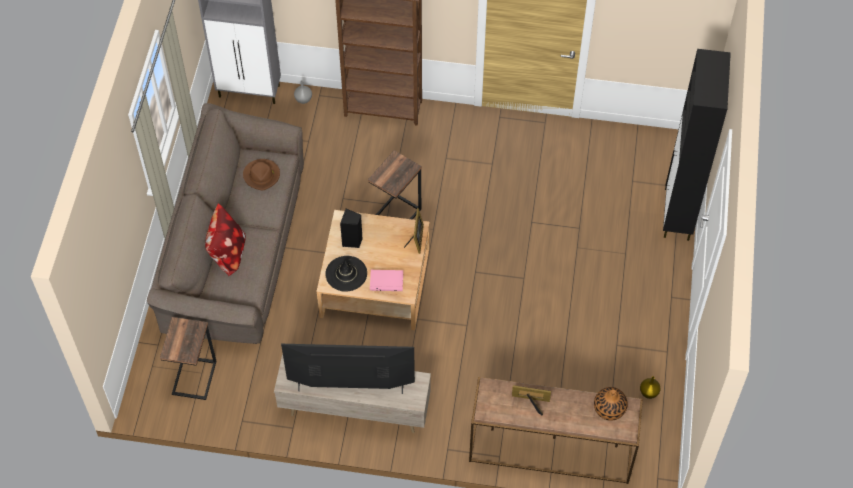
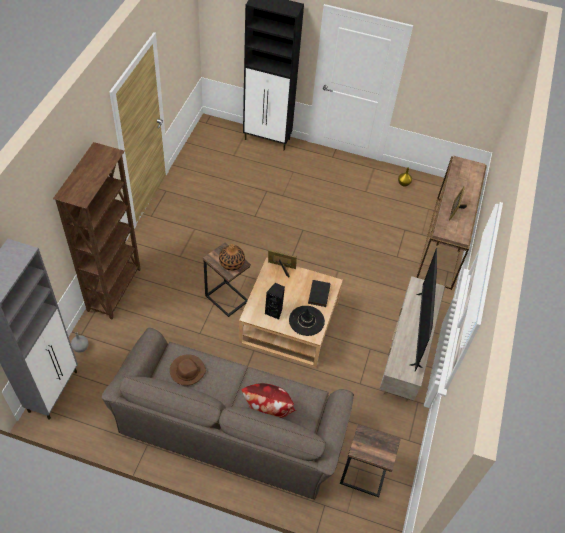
camera: 85 degrees left, 5 degrees down
pink book [370,270,403,291] -> black book [308,280,330,307]
vase [594,387,628,421] -> vase moved to [219,244,245,271]

